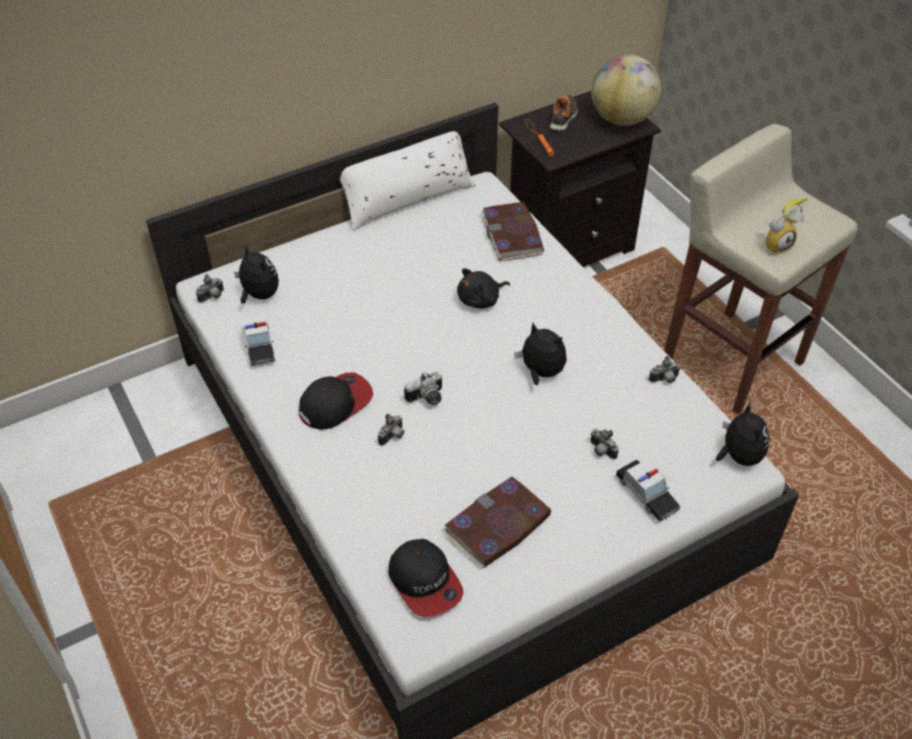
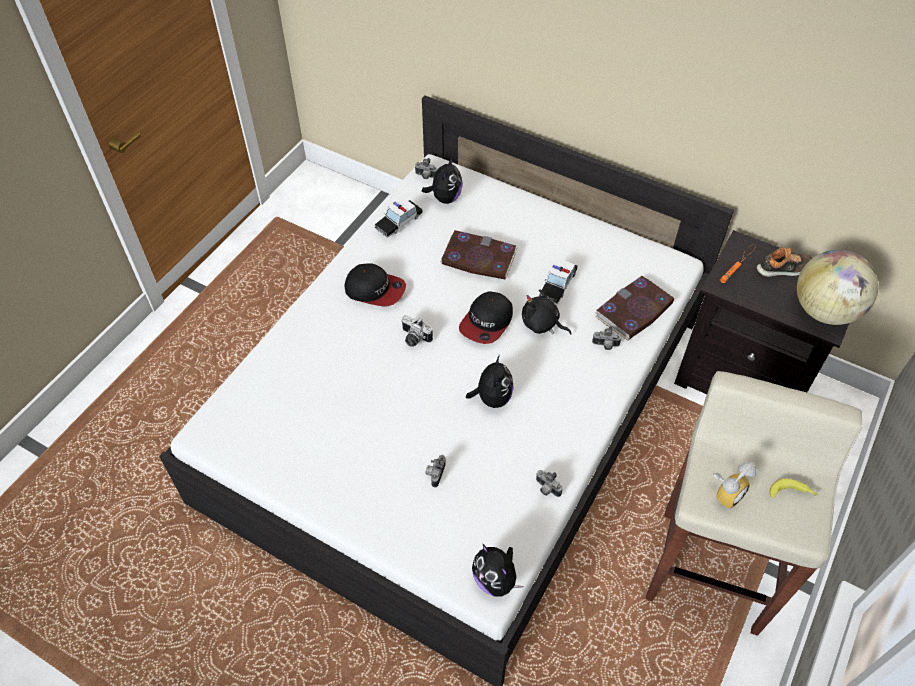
camera: 60 degrees right, 5 degrees up
white pillow [340,131,475,231] -> none
camera [378,414,404,446] -> camera moved to [592,326,621,350]
cap [388,539,464,617] -> cap moved to [459,291,513,344]
book [444,477,551,568] -> book moved to [441,230,518,280]
toy car [616,459,680,522] -> toy car moved to [539,258,578,304]
plush toy [716,402,770,466] -> plush toy turned 90 degrees clockwise [472,544,524,597]
alarm clock [765,205,804,255] -> alarm clock turned 75 degrees counterclockwise [713,462,757,508]

